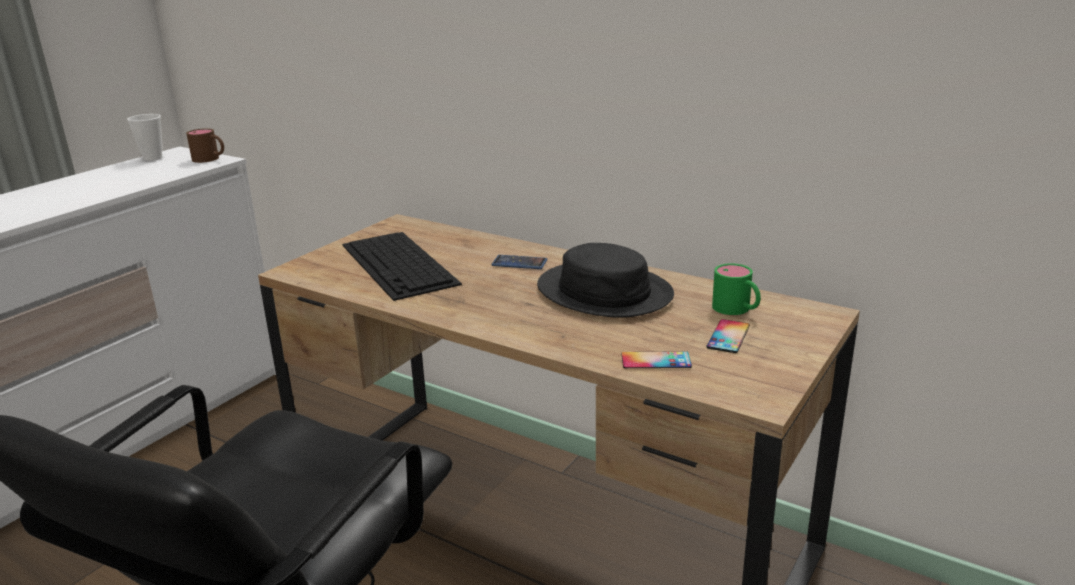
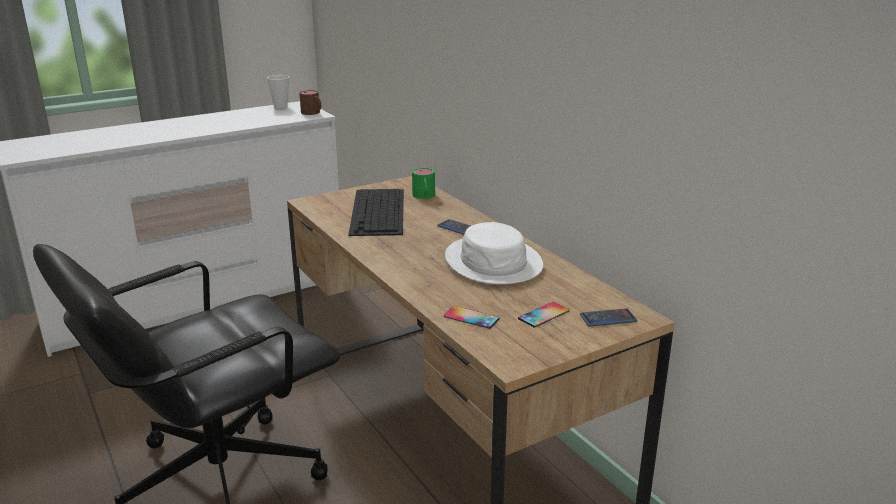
camera: 25 degrees right, 0 degrees up
black hat [537,243,674,318] -> white hat [445,222,543,285]
green mug [712,263,761,315] -> green mug moved to [412,168,435,199]
none -> phone [580,308,637,327]

